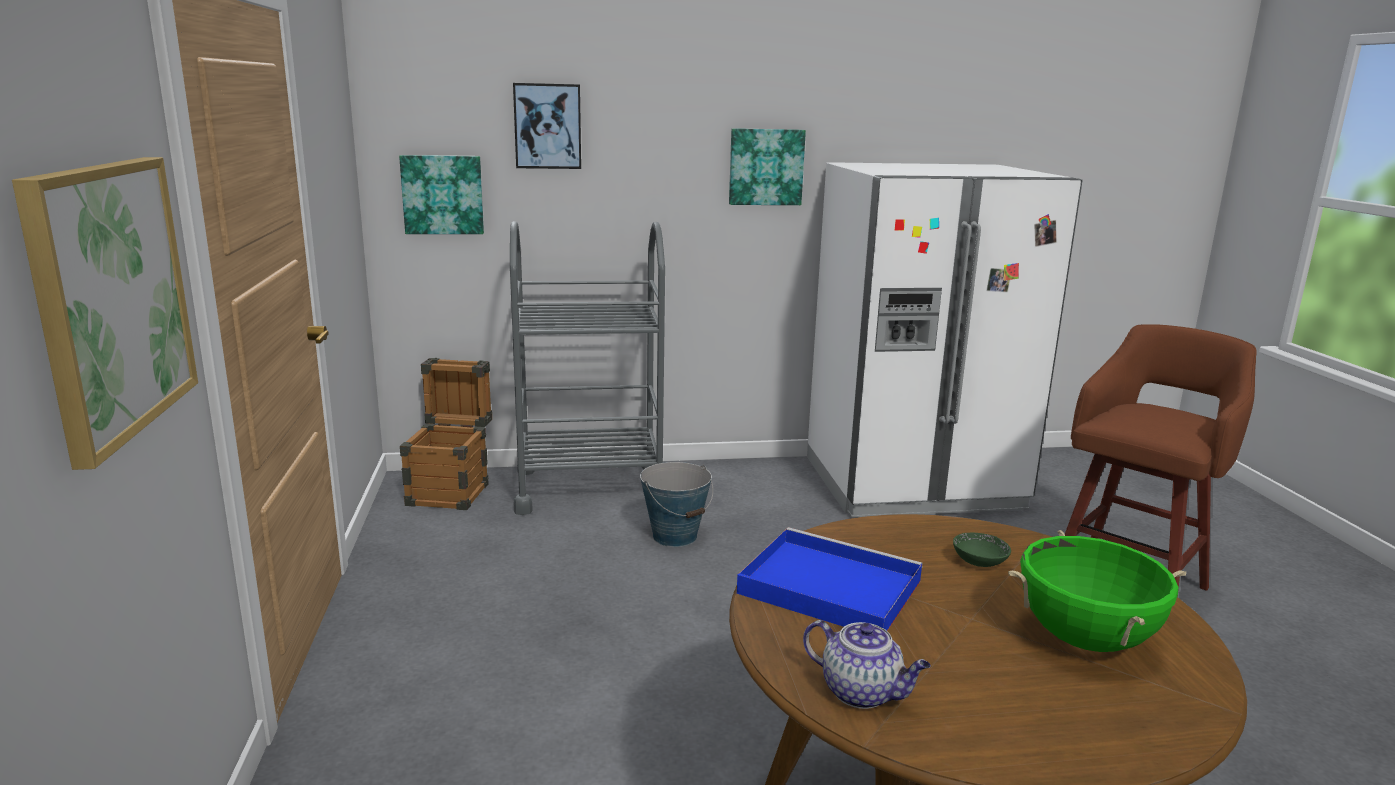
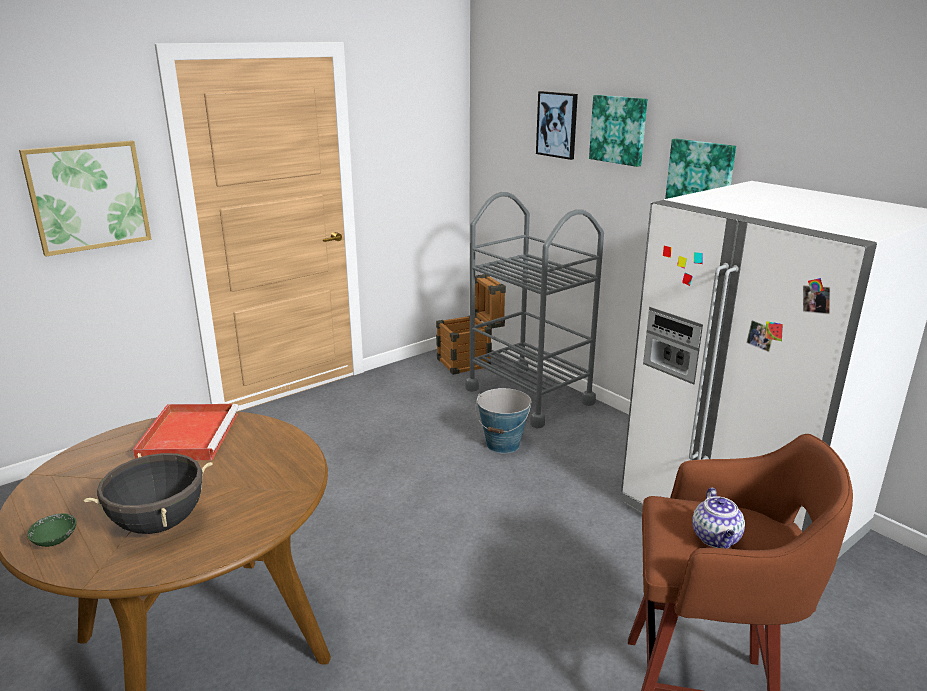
camera: 60 degrees right, 5 degrees up
picture [399,155,484,234] -> picture moved to [589,95,647,167]
blue tray [737,527,923,631] -> red tray [133,404,239,460]
teapot [803,620,931,709] -> teapot moved to [692,488,745,549]
green bowl [953,533,1011,567] -> green bowl moved to [27,514,76,547]
green cooking pot [1008,530,1186,652] -> black cooking pot [84,453,213,534]

